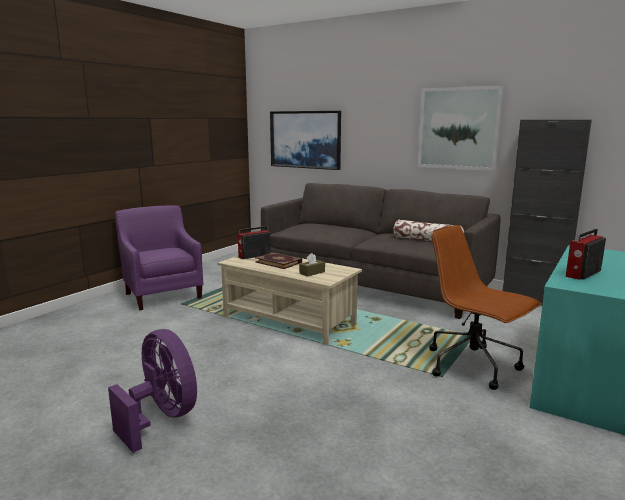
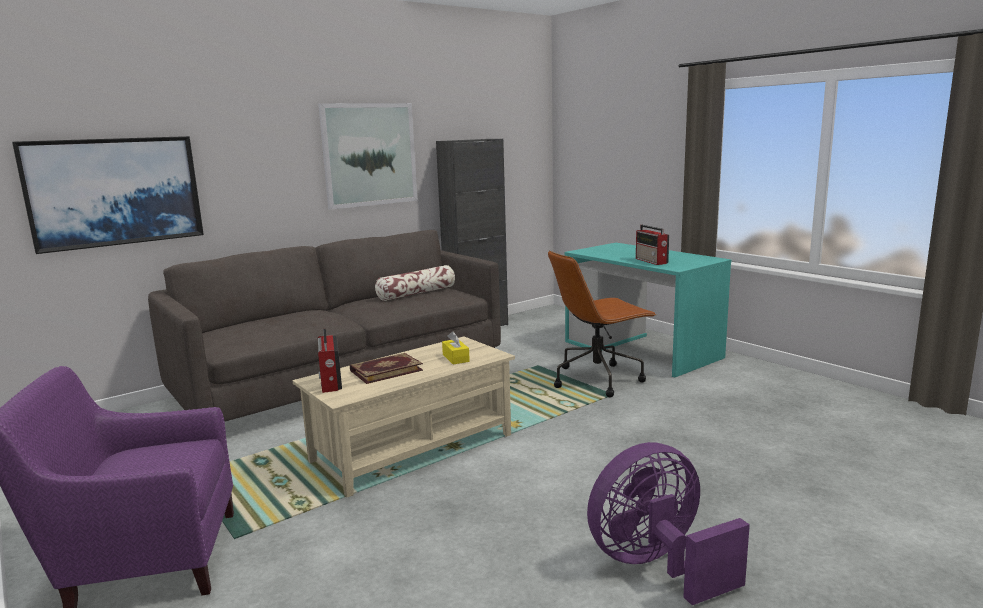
camera: 70 degrees left, 0 degrees up
brown tissue box [299,253,325,277] -> yellow tissue box [442,331,470,364]

